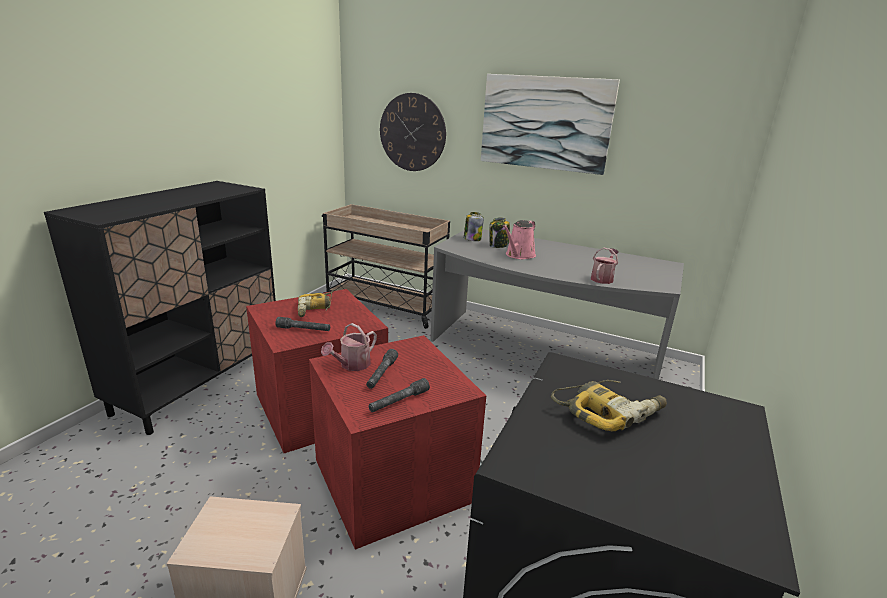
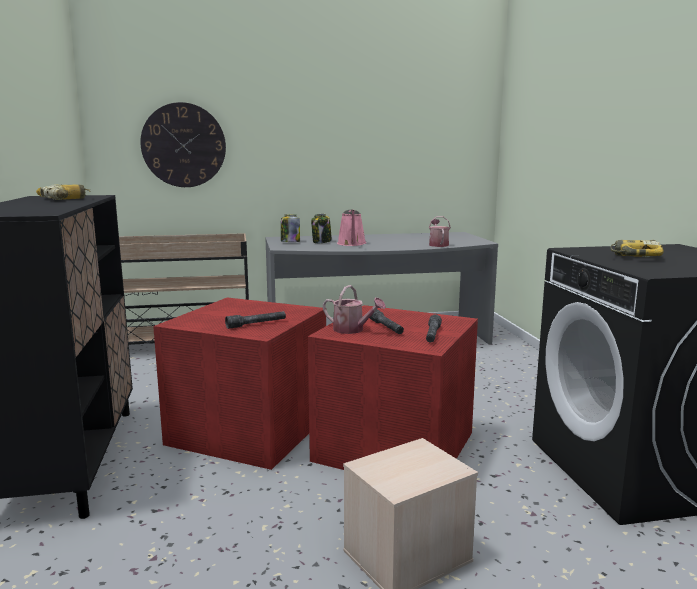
camera: 35 degrees left, 10 degrees down
power drill [298,291,333,317] -> power drill moved to [36,184,91,200]
watering can [321,323,377,371] -> watering can turned 60 degrees counterclockwise [323,285,386,334]
picture [481,74,620,175] -> none

